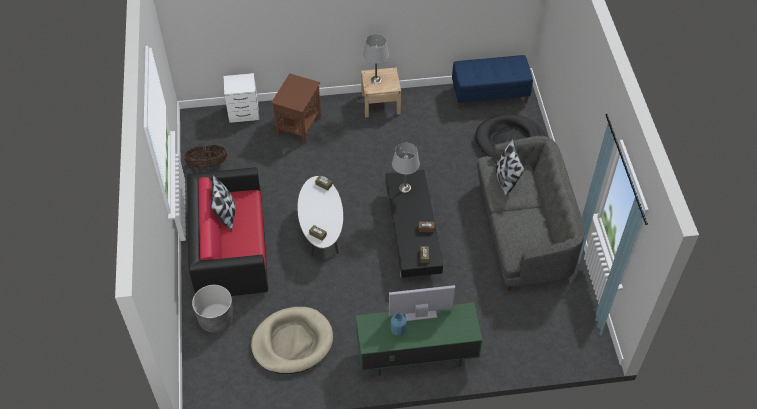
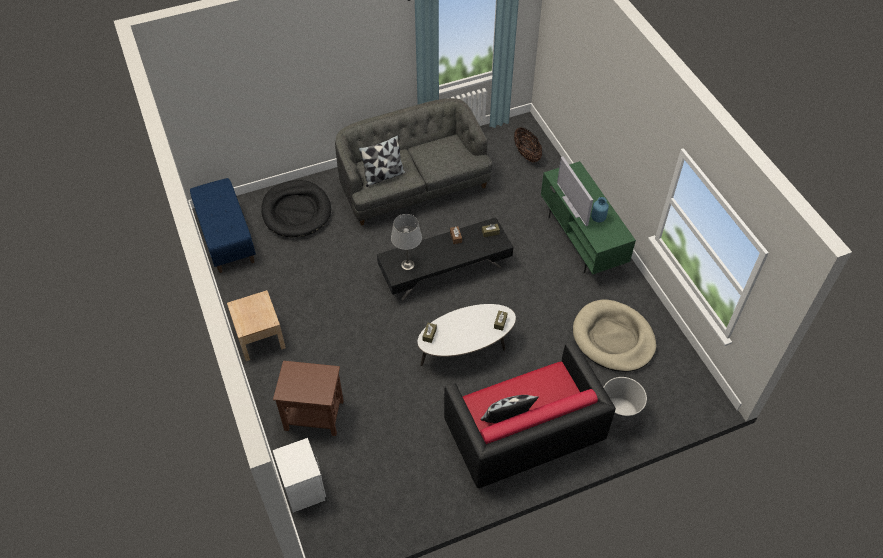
camera: 105 degrees left, 0 degrees up
basket [184,145,227,168] -> basket moved to [514,128,542,162]
grey table lamp [363,34,389,84] -> none

